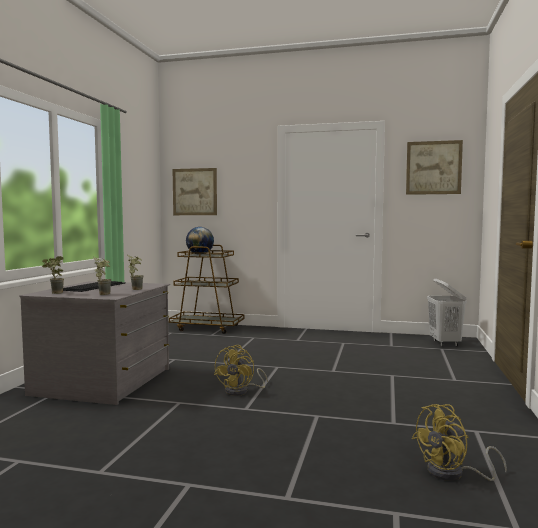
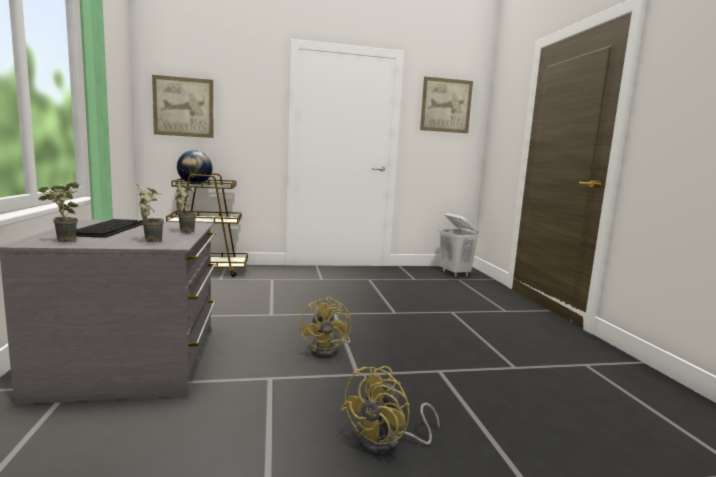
camera: 25 degrees left, 5 degrees up
yellow fan [412,404,507,481] -> yellow fan moved to [341,366,440,456]

